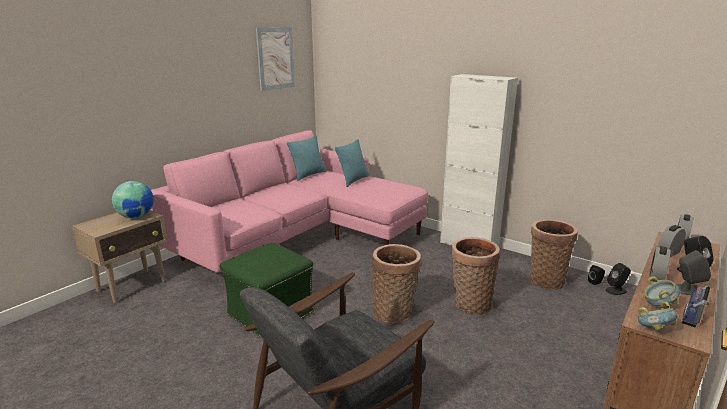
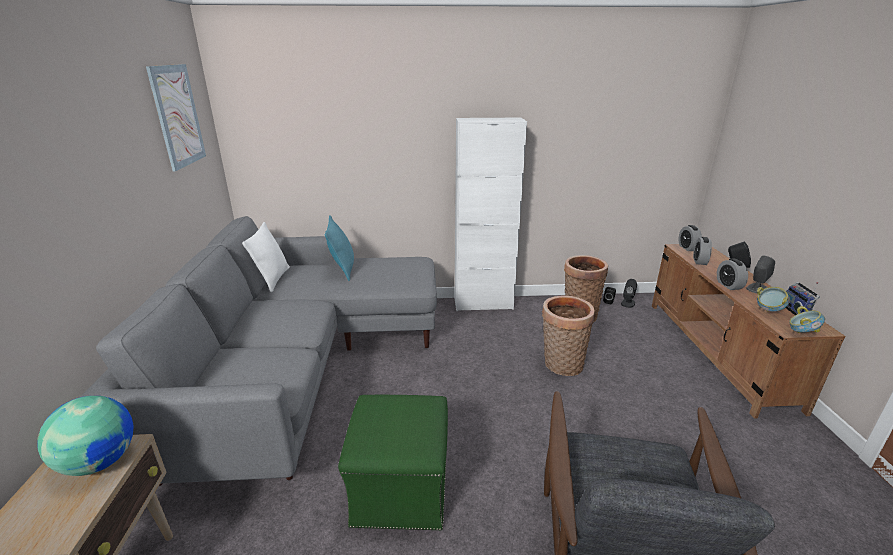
camera: 40 degrees left, 5 degrees up
pink sofa [151,130,428,273] -> grey sofa [79,216,437,486]
turquoise pillow [287,136,327,181] -> white pillow [242,222,290,292]
basket [371,244,421,324] -> none

